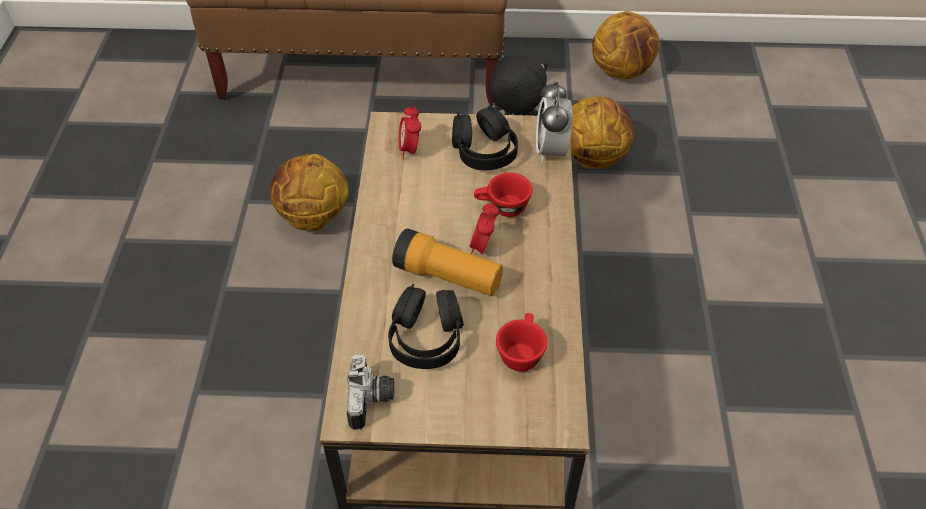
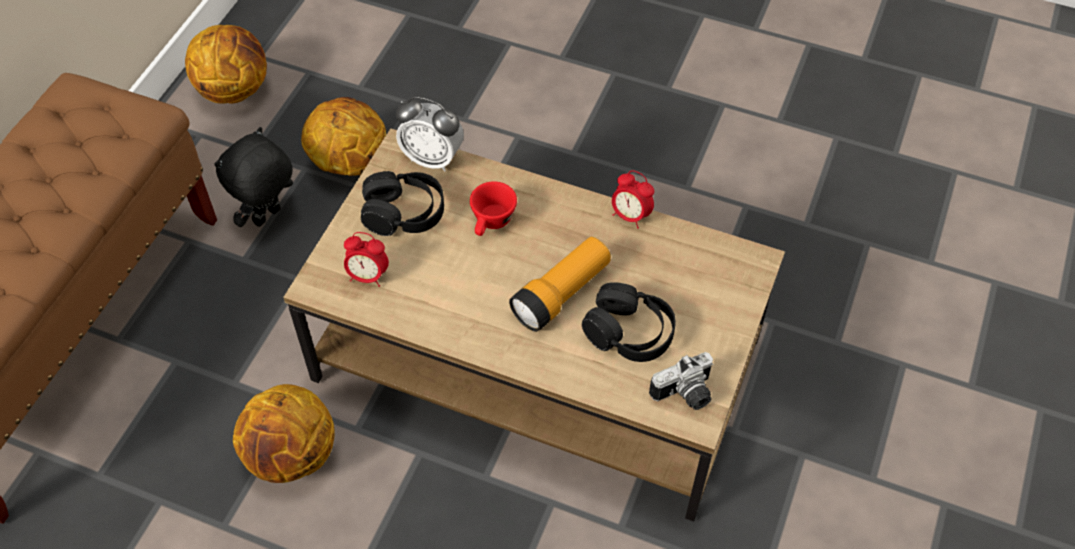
camera: 70 degrees left, 5 degrees up
camera [347,355,394,430] -> camera turned 135 degrees clockwise [649,352,714,410]
alarm clock [469,204,499,254] -> alarm clock moved to [612,170,654,229]
red cup [496,313,548,372] -> none

